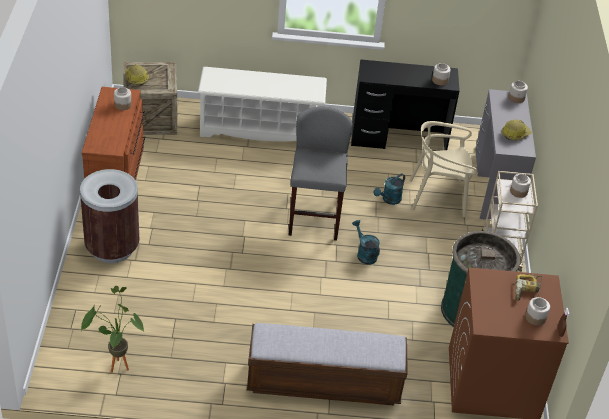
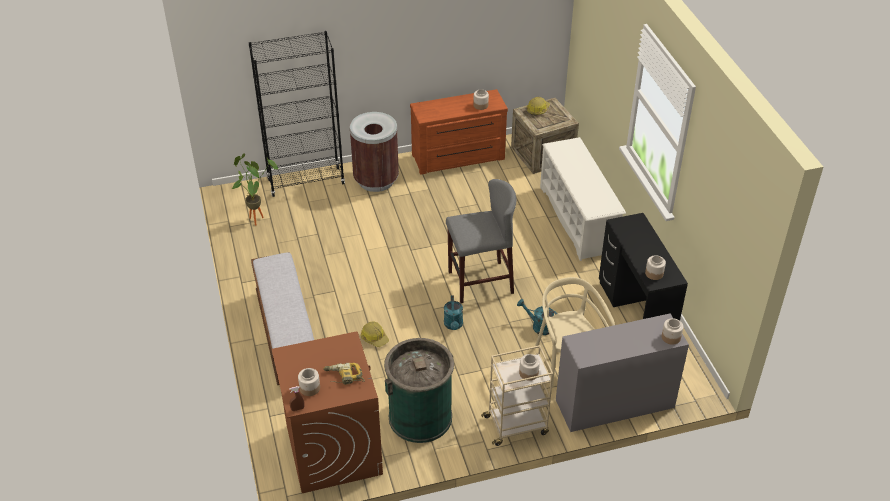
camera: 75 degrees right, 0 degrees up
turquoise watering can [352,220,380,265] -> turquoise watering can turned 135 degrees clockwise [444,295,463,330]
hard hat [502,119,532,140] -> hard hat moved to [361,322,389,347]
none -> black bookcase [249,31,345,197]

